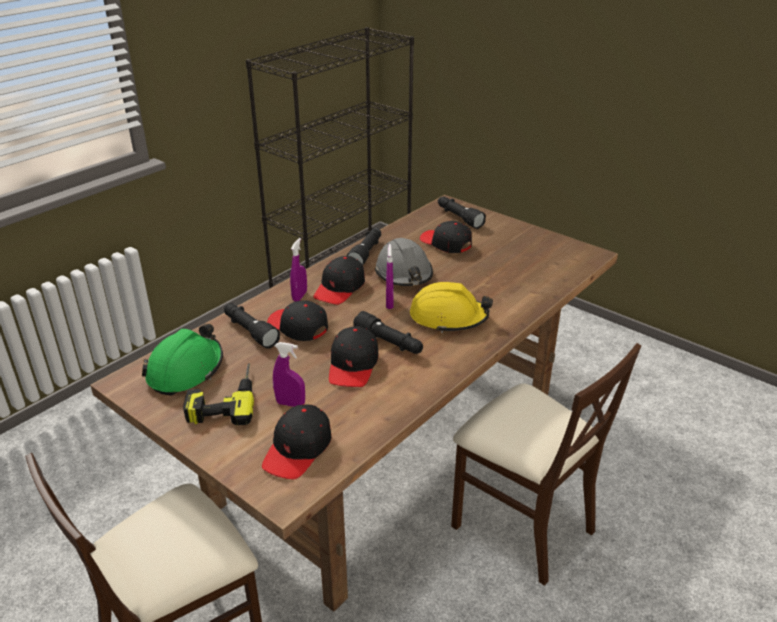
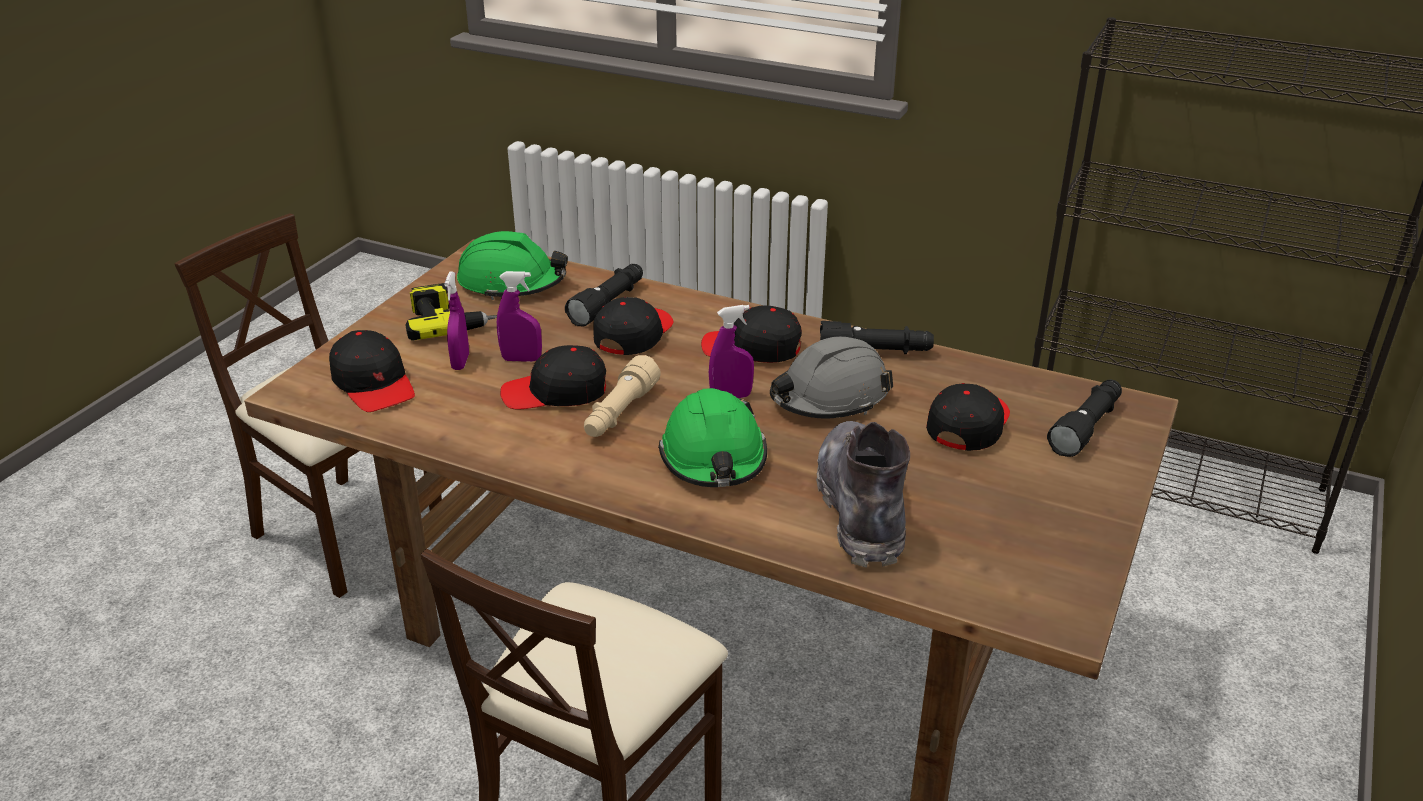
camera: 75 degrees right, 0 degrees up
black cap [262,404,332,479] -> black cap turned 135 degrees counterclockwise [329,330,415,412]
purple spray bottle [290,238,307,302] -> purple spray bottle moved to [497,271,542,362]
black flashlight [353,311,423,354] -> beige flashlight [584,355,661,437]
yellow hard hat [410,282,493,333] -> green hard hat [658,388,767,487]
none -> grey boot [816,421,910,568]

